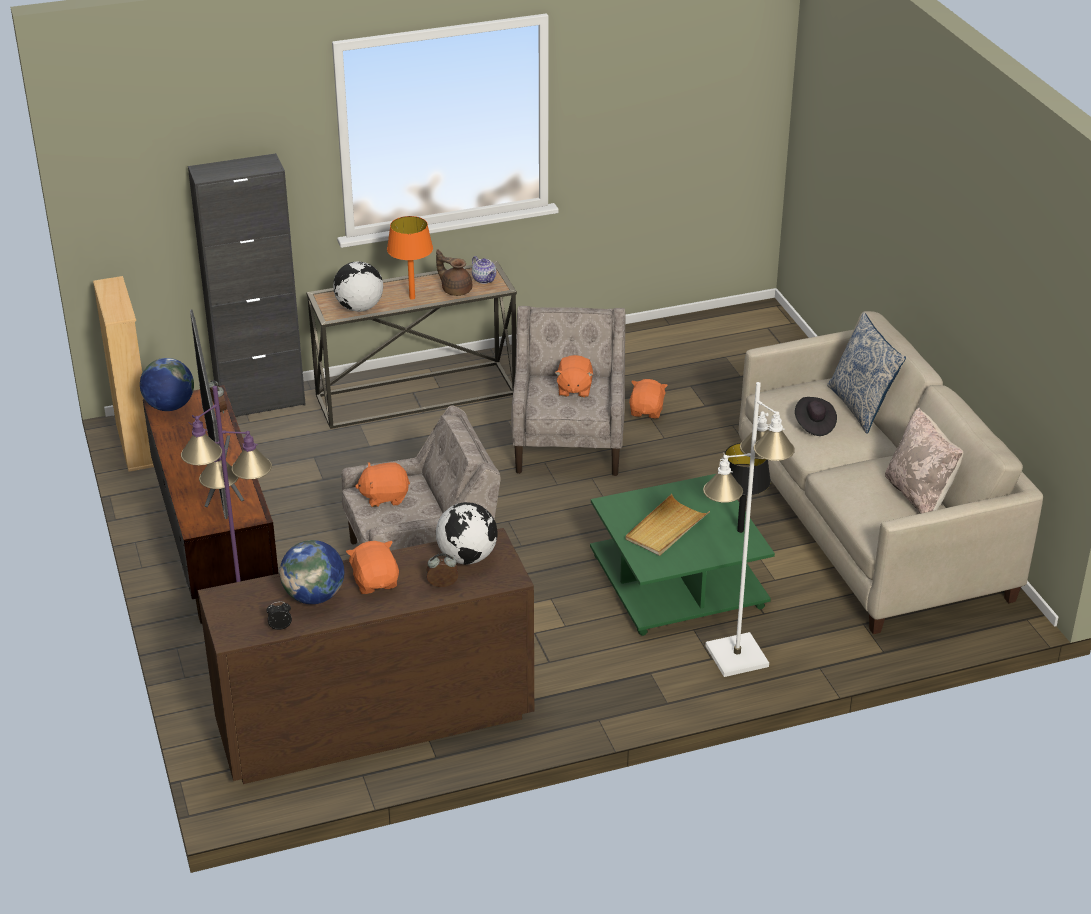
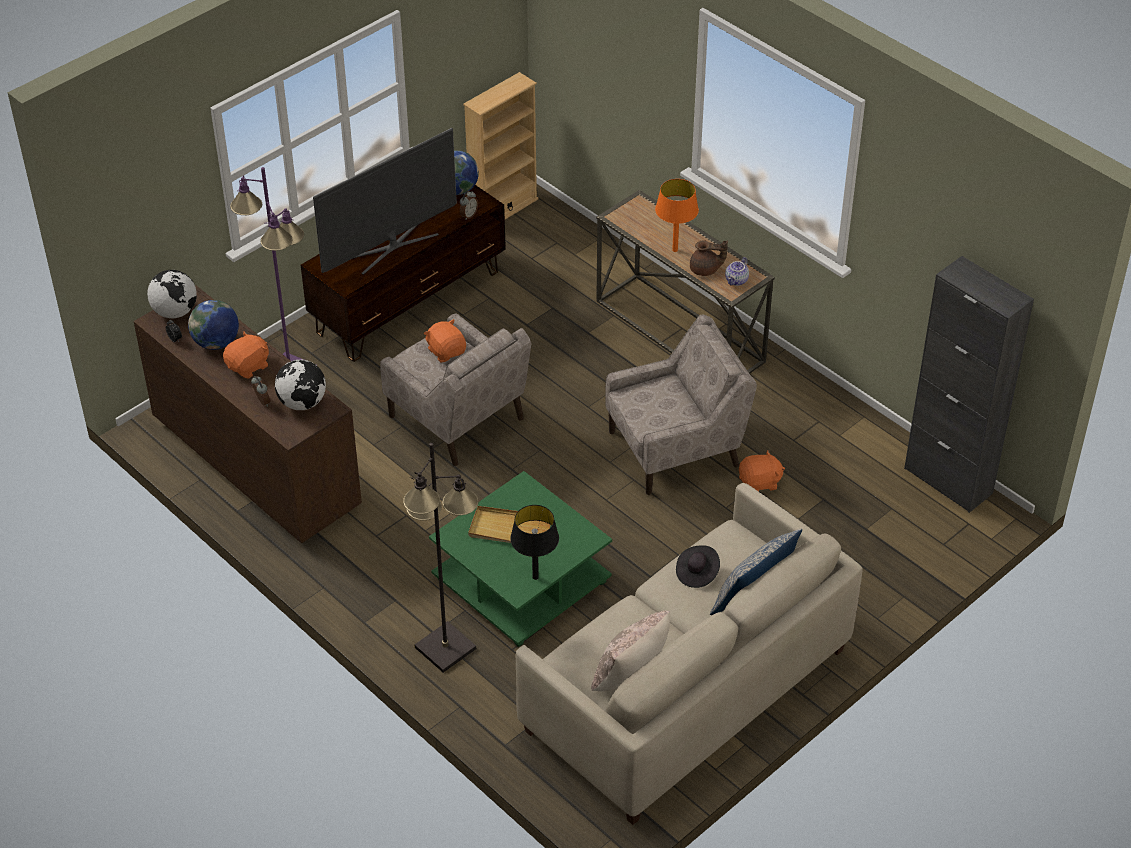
camera: 65 degrees right, 10 degrees up
black cabinet [188,153,306,417] -> black cabinet moved to [904,256,1034,513]
globe [333,261,383,312] -> globe moved to [147,270,197,318]
brown teapot [436,249,472,296] -> brown teapot turned 90 degrees clockwise [690,241,728,276]
orange plush toy [555,355,594,398] -> none
white floor lamp [703,382,795,677] -> black floor lamp [403,443,478,673]

